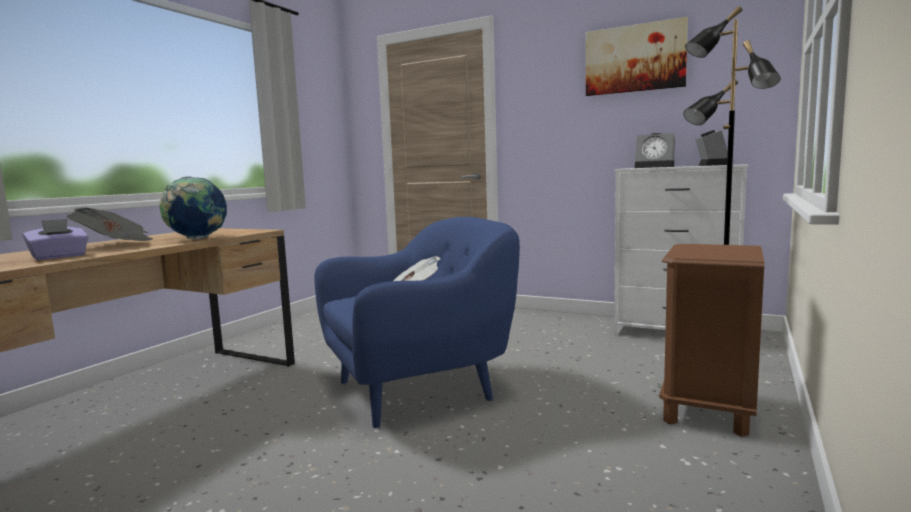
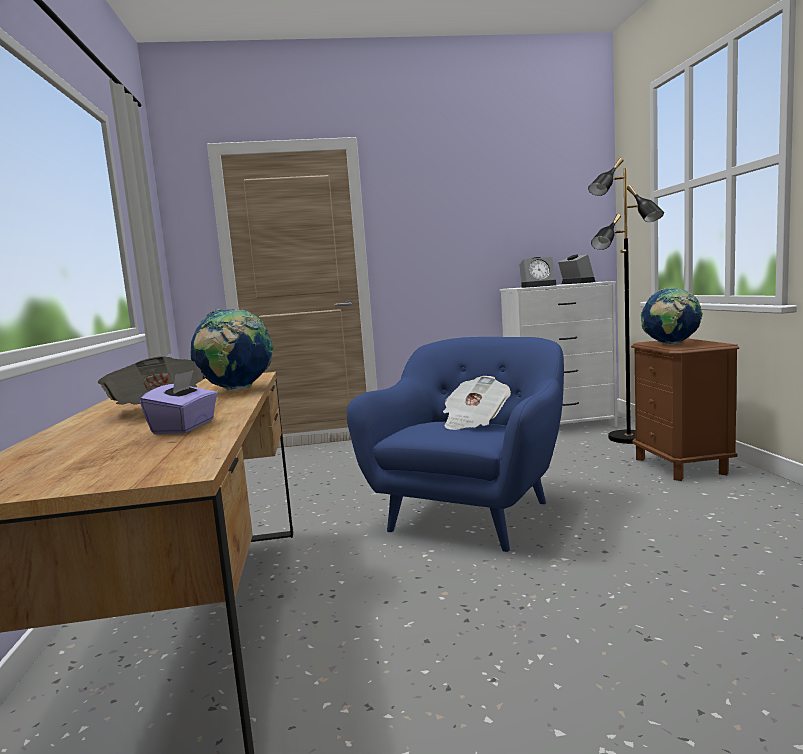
camera: 35 degrees left, 0 degrees up
picture [586,17,688,96] -> none
none -> globe [641,288,703,345]

